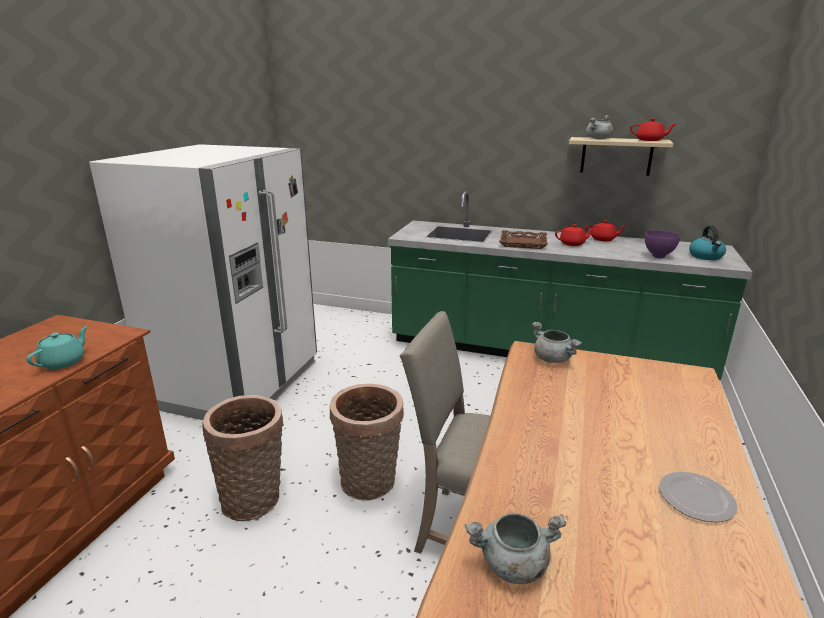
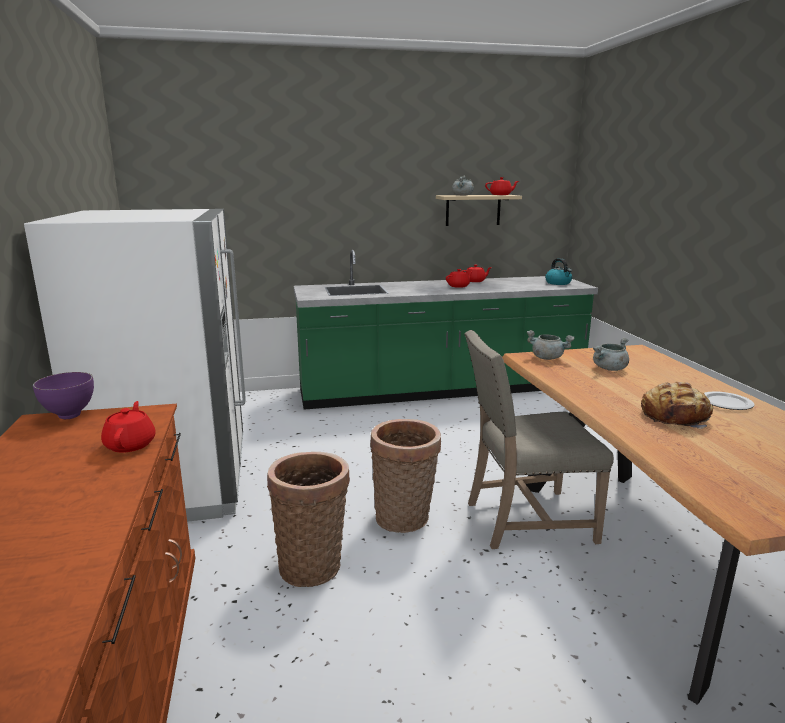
camera: 30 degrees left, 5 degrees down
turquoise teapot [26,326,88,369] -> red teapot [101,401,156,453]
grey cooking pot [465,513,566,584] -> grey cooking pot moved to [593,338,629,371]
brown tray [499,230,548,249] -> none
purple bowl [645,230,681,258] -> purple bowl moved to [33,372,94,419]
none -> bread [641,382,713,429]

